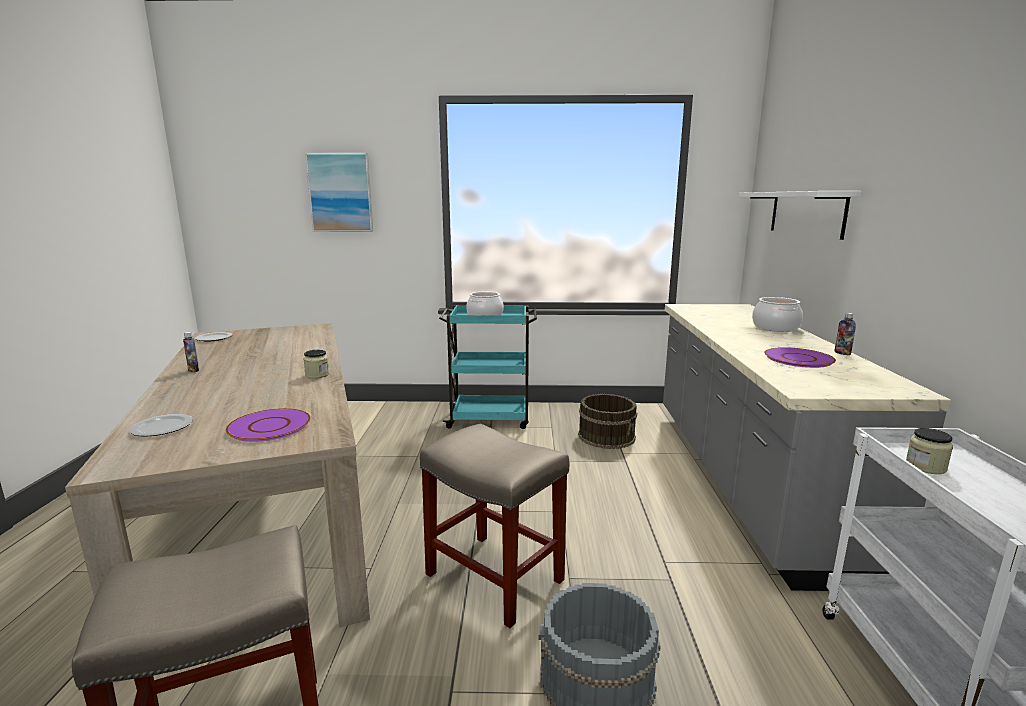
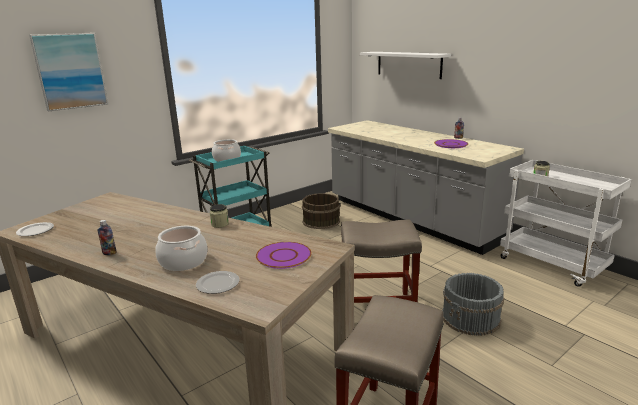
camera: 40 degrees left, 5 degrees up
cooking pot [752,297,803,332] -> cooking pot moved to [155,226,208,271]

